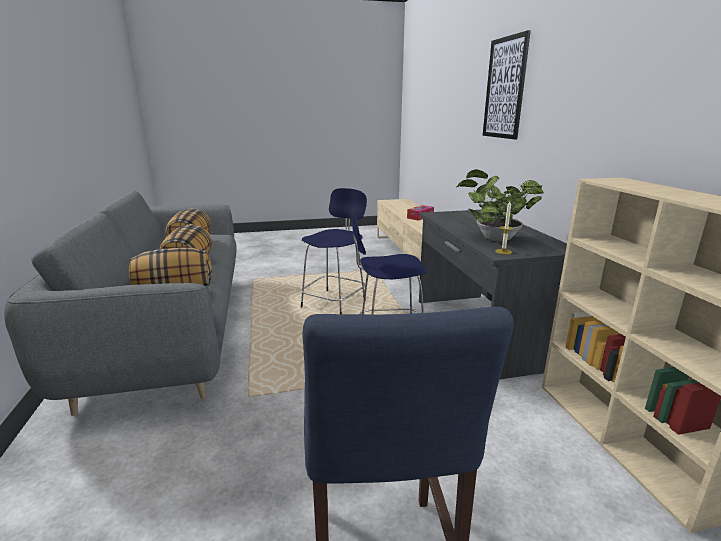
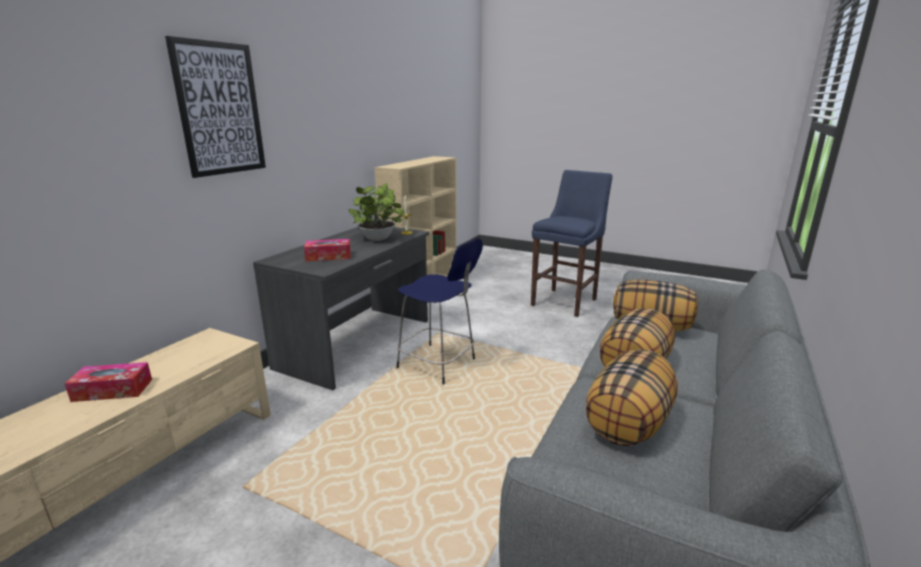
camera: 140 degrees left, 0 degrees up
blue stool [301,188,367,314] -> none
none -> tissue box [304,239,351,261]

